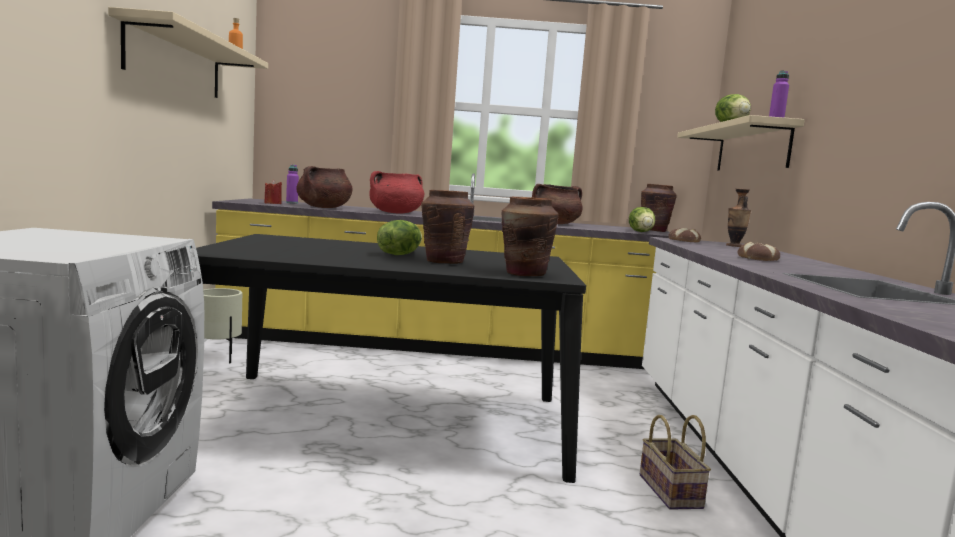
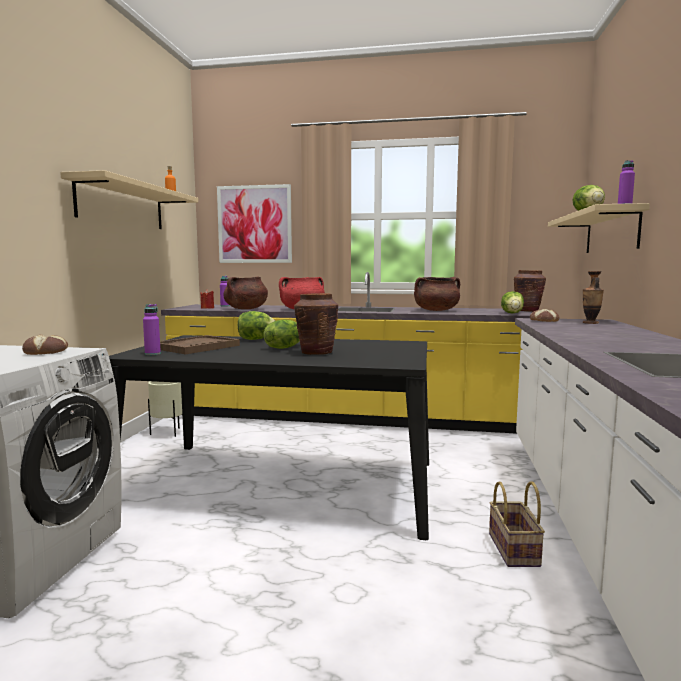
camera: 10 degrees right, 0 degrees up
brown vase [502,196,559,276] -> none
bread [738,242,780,261] -> bread moved to [22,334,68,355]
none -> purple bottle [143,304,161,355]
none -> brown tray [160,335,240,354]
none -> picture [217,184,292,263]
none -> lettuce [238,311,275,340]

